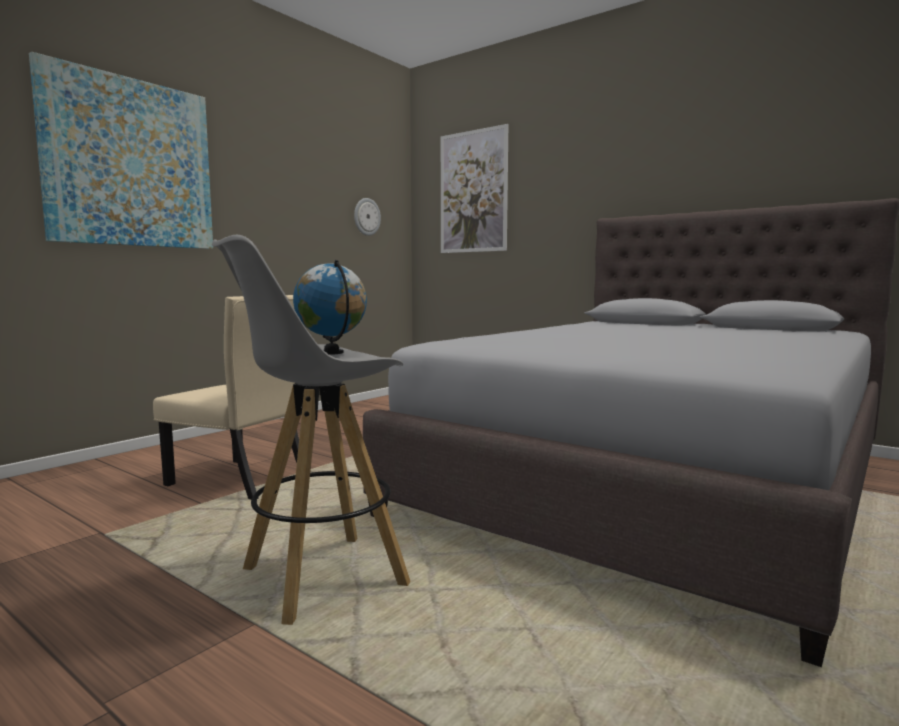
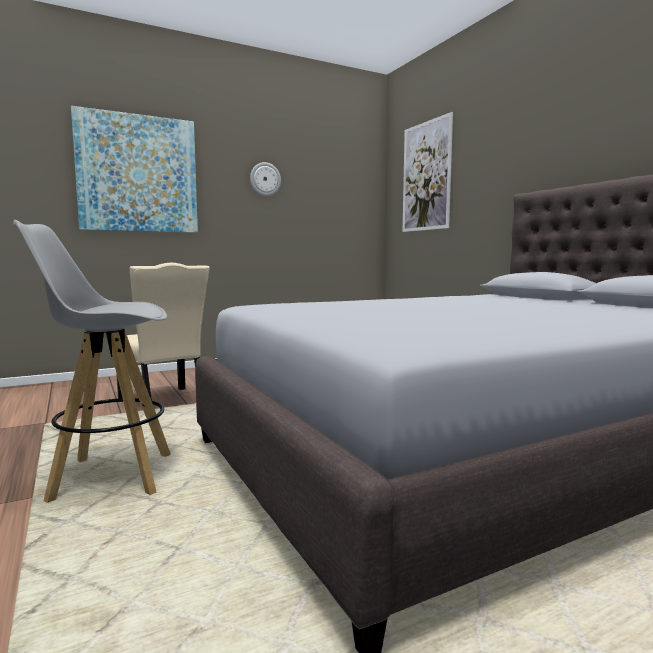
camera: 25 degrees right, 0 degrees up
globe [293,260,367,355] -> none
wall clock [354,198,381,236] -> wall clock moved to [250,162,281,196]

